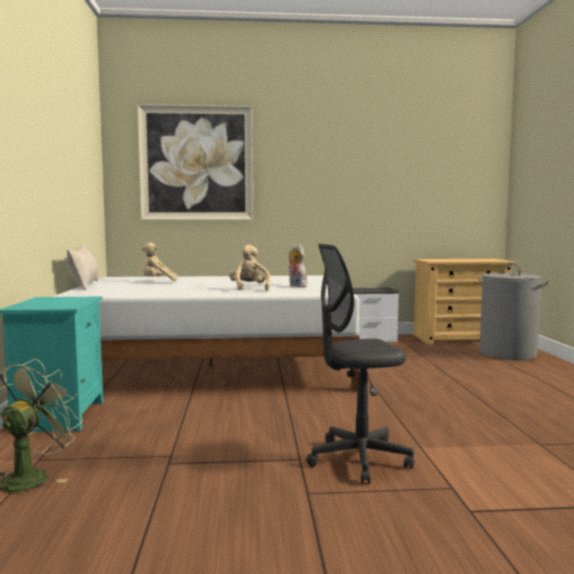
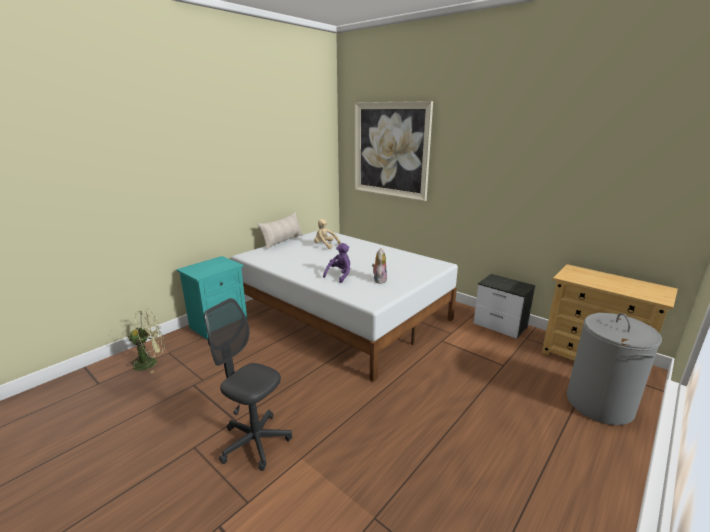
camera: 45 degrees right, 15 degrees up
beige plush toy [229,245,271,291] -> purple plush toy [323,243,350,283]

